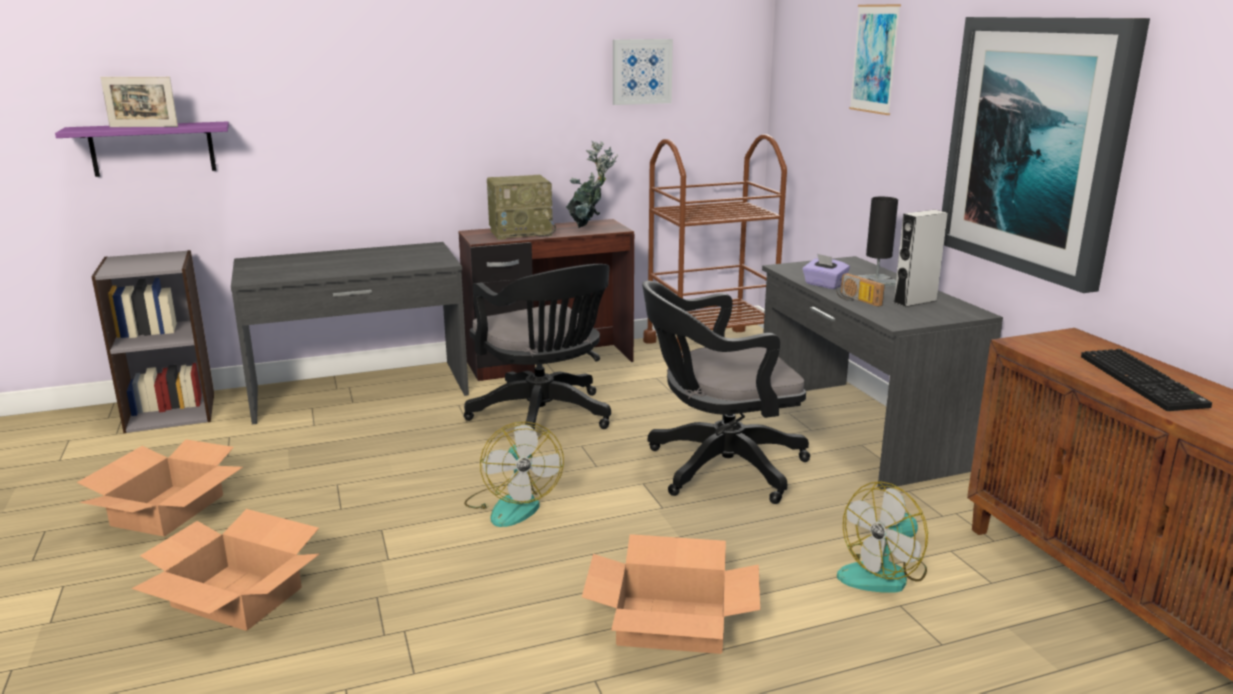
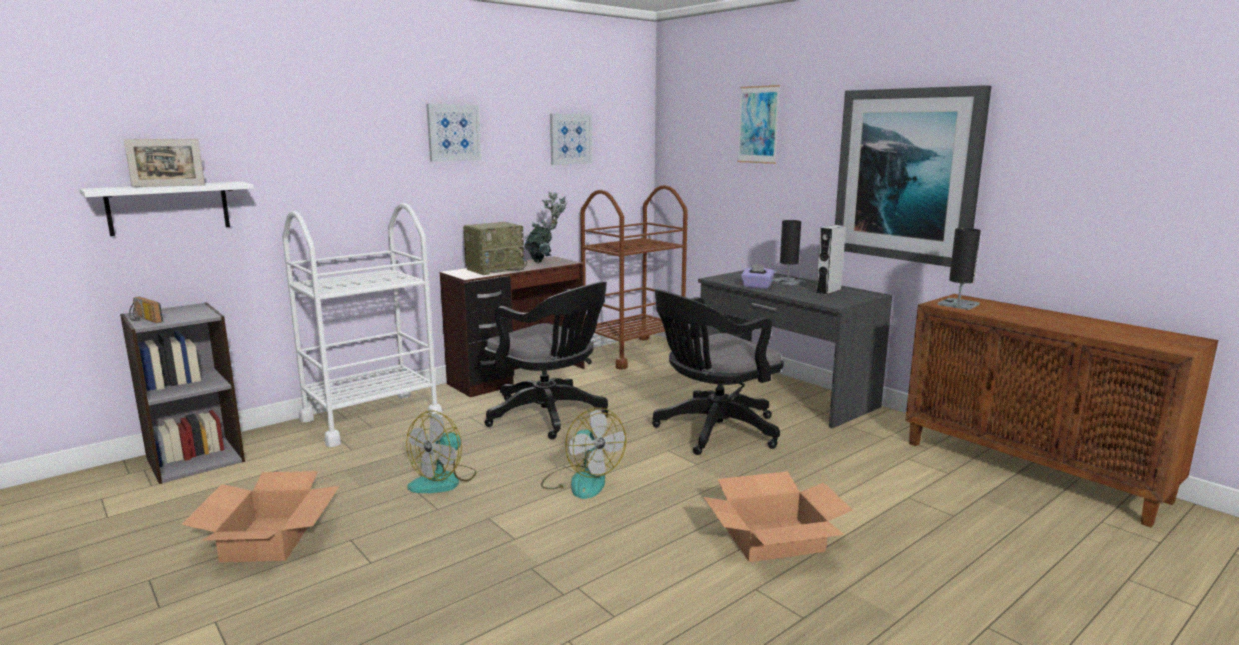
camera: 20 degrees left, 5 degrees down
purple shelf [55,121,229,177] -> white shelf [79,182,254,236]
cardboard box [131,509,319,631] -> none
grey desk [231,242,469,425] -> white cart [282,203,443,447]
radio [836,273,885,307] -> radio moved to [129,296,163,323]
fan [837,481,928,593] -> fan moved to [406,411,476,493]
keyboard [1081,349,1212,411] -> none
none -> picture [426,104,481,162]
none -> black table lamp [938,228,981,310]

